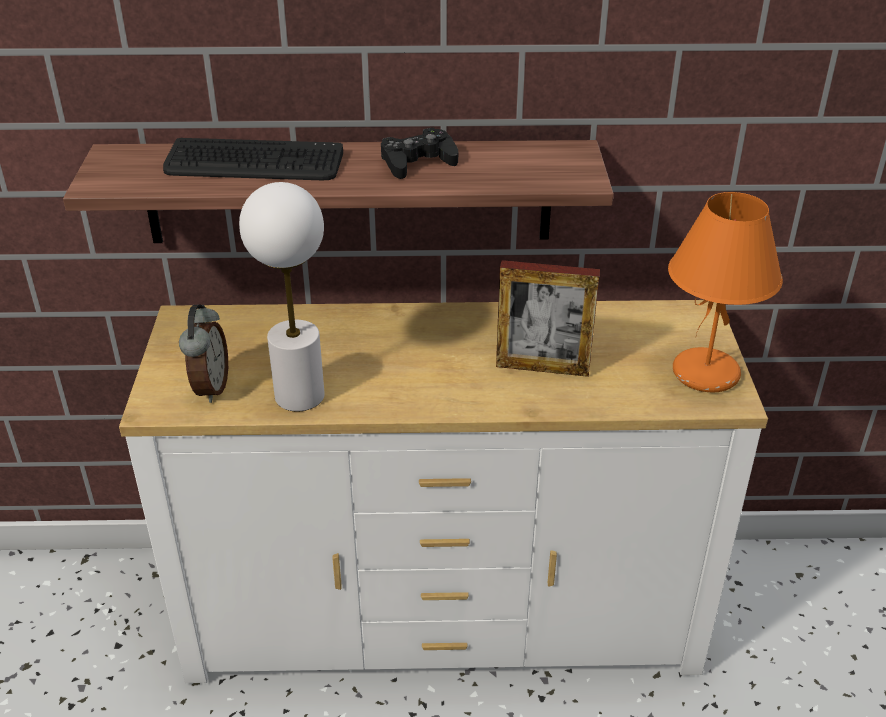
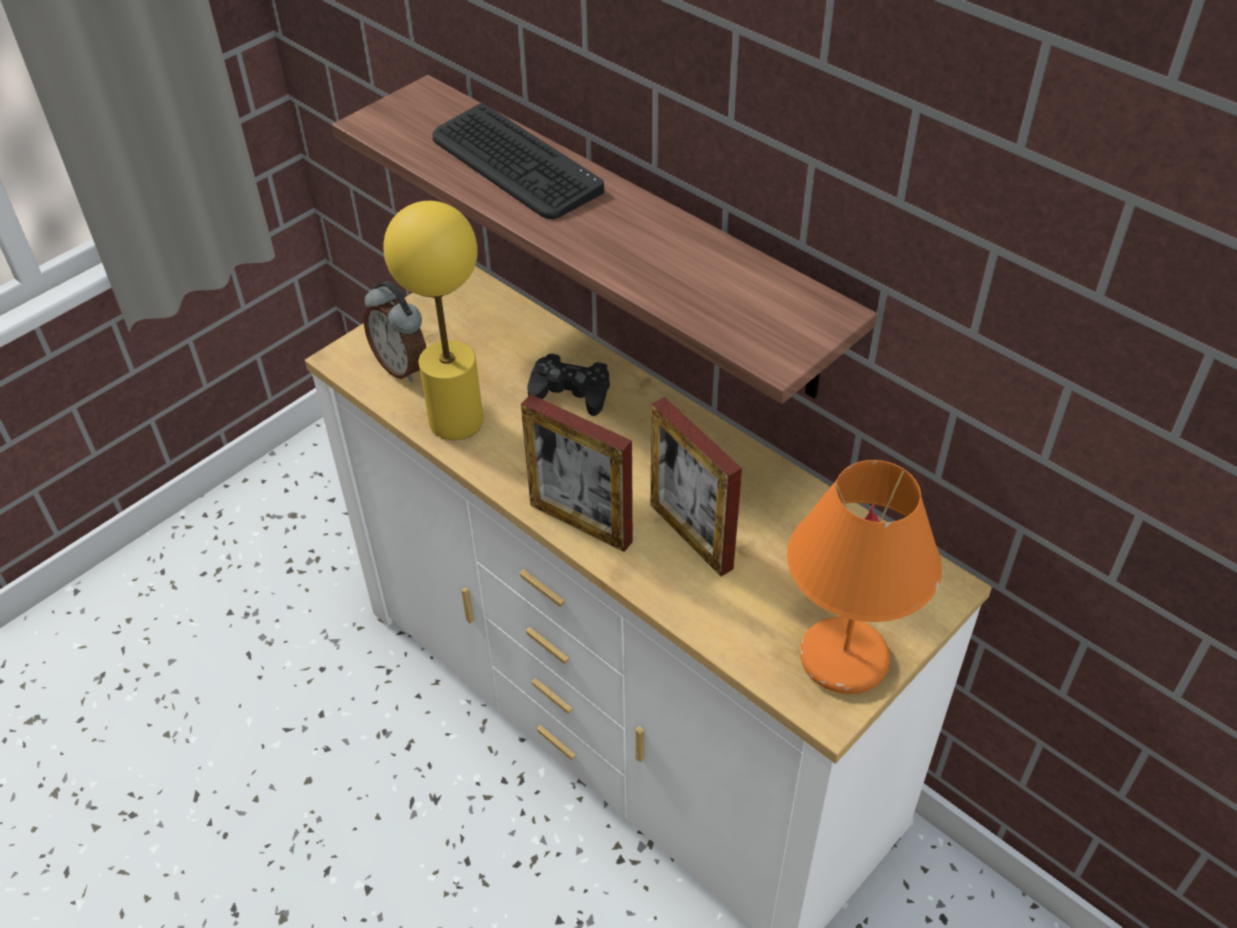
camera: 45 degrees right, 10 degrees up
alarm clock [179,304,228,403] -> alarm clock turned 90 degrees clockwise [364,282,426,382]
white table lamp [239,182,325,411] -> yellow table lamp [383,201,483,440]
black game controller [381,128,458,179] -> black game controller moved to [527,353,610,416]
none -> picture frame [521,394,633,552]

